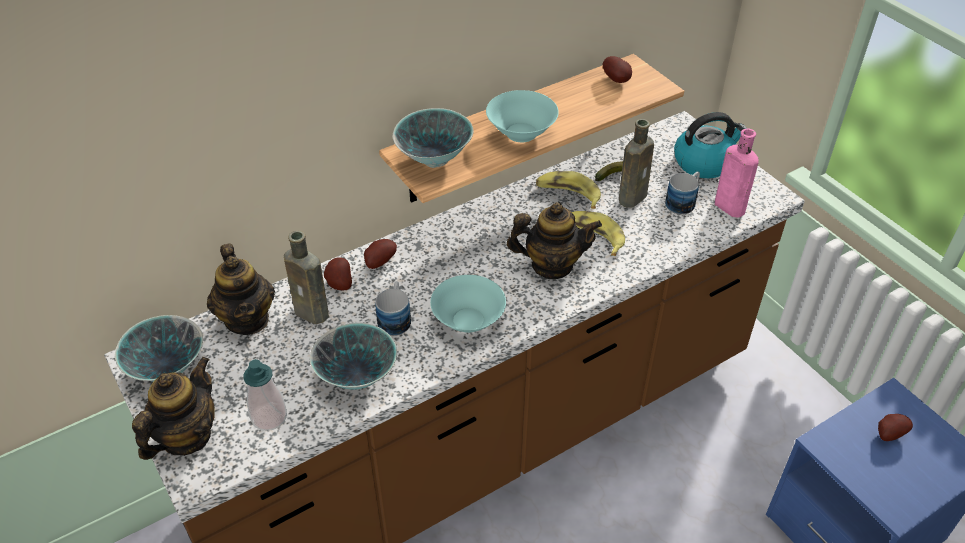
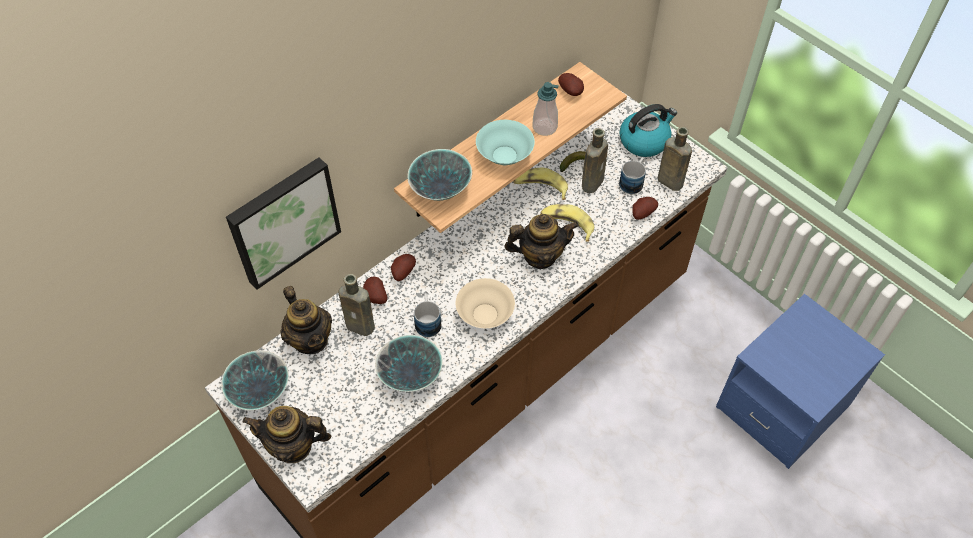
camera: 10 degrees left, 10 degrees up
teapot [132,357,215,460] -> teapot turned 105 degrees counterclockwise [242,406,331,463]
soap dispenser [243,359,287,431] -> soap dispenser moved to [533,82,559,136]
turquoise bowl [430,275,506,333] -> beige bowl [456,278,515,328]
pink bottle [715,128,759,218] -> brown bottle [658,127,692,191]
potato [878,414,913,441] -> potato moved to [632,197,658,220]
none -> picture [226,157,341,290]

